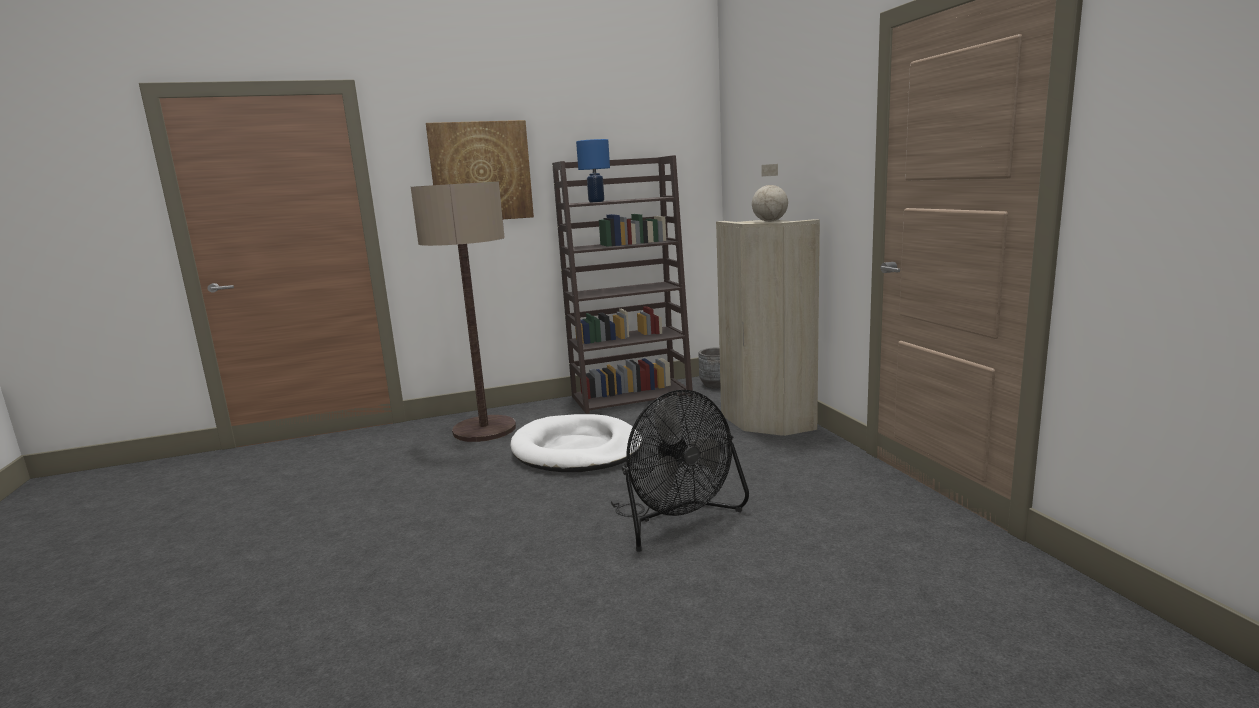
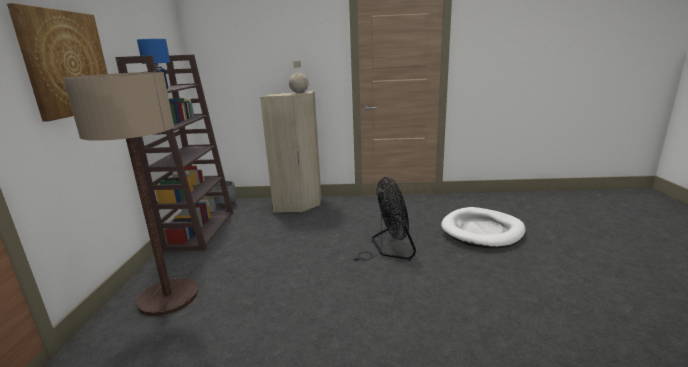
camera: 70 degrees left, 5 degrees up
white dog bed [510,414,642,472] -> white dog bed moved to [441,207,525,248]

